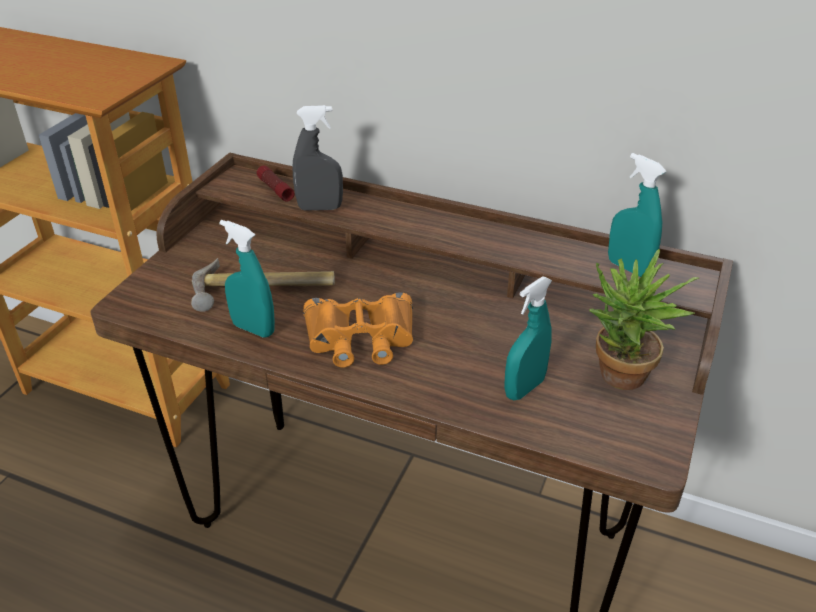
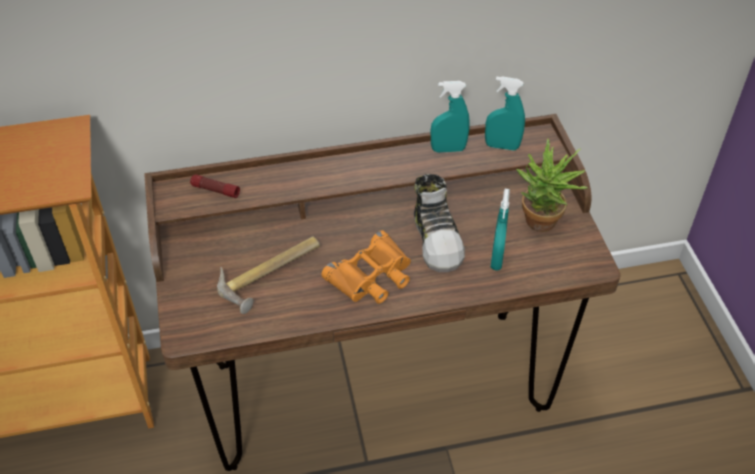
camera: 35 degrees left, 10 degrees up
turquoise spray bottle [219,220,275,337] -> turquoise spray bottle moved to [431,81,469,153]
grey spray bottle [292,105,343,211] -> none
none -> shoe [414,174,465,272]

